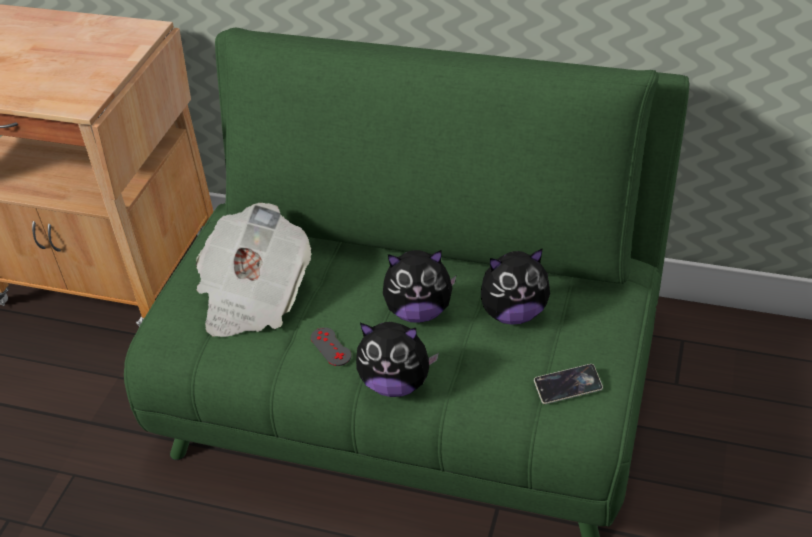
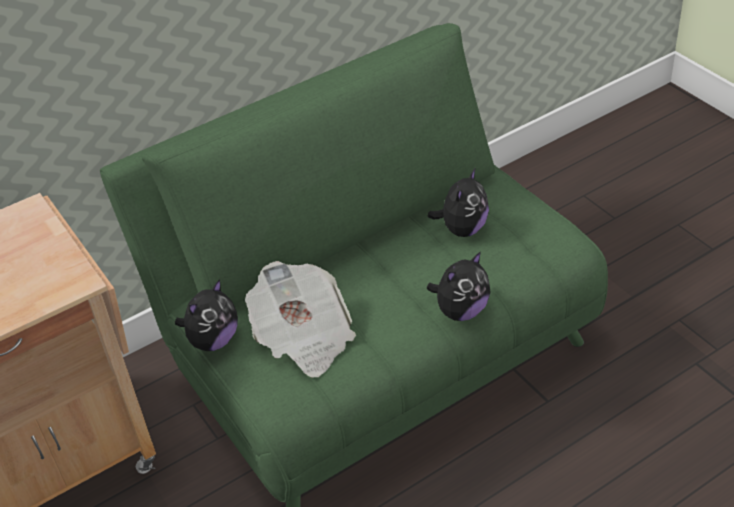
camera: 50 degrees left, 0 degrees up
grey game controller [311,327,352,366] -> none
plush toy [383,250,456,323] -> plush toy moved to [175,279,238,351]
phone [534,364,603,404] -> none

